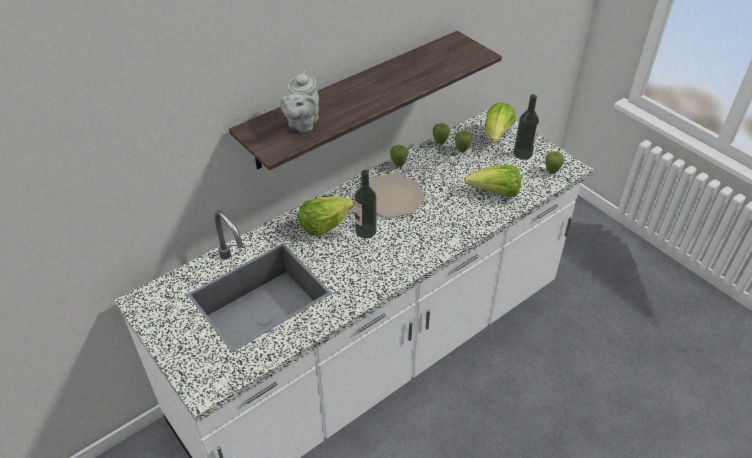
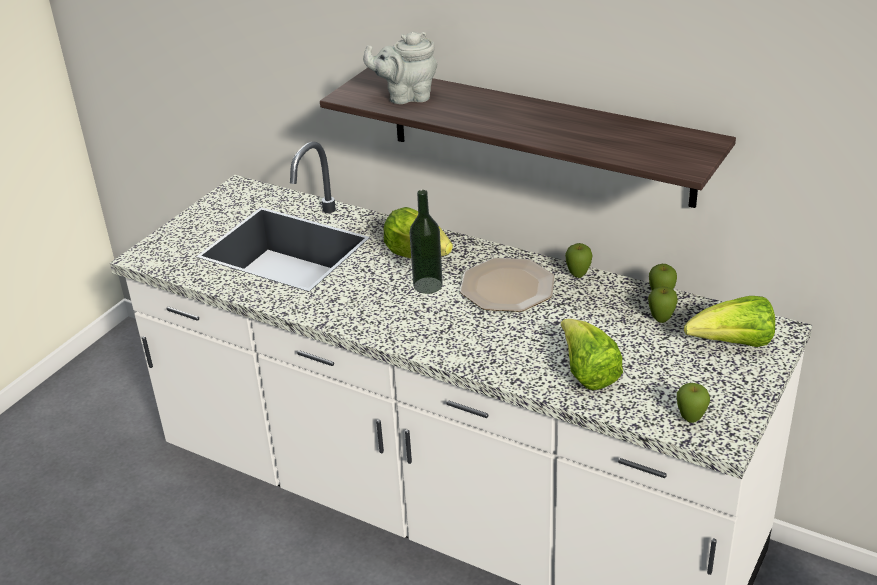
camera: 70 degrees right, 10 degrees down
bottle [514,94,539,160] -> none

